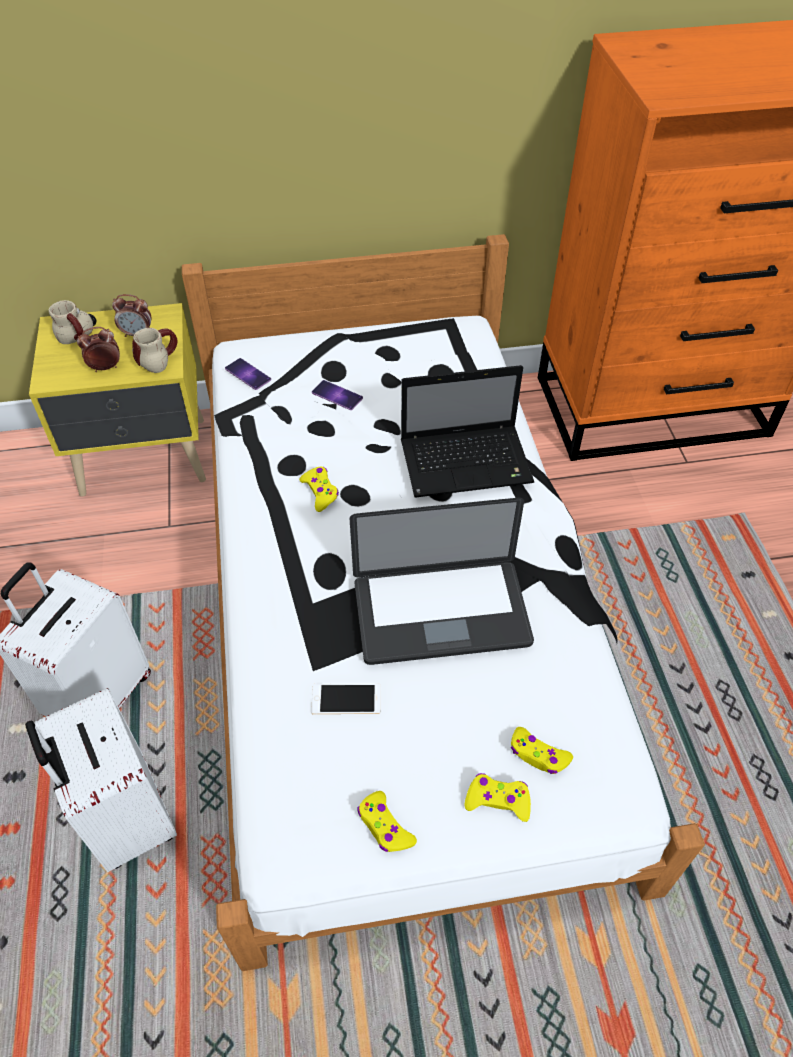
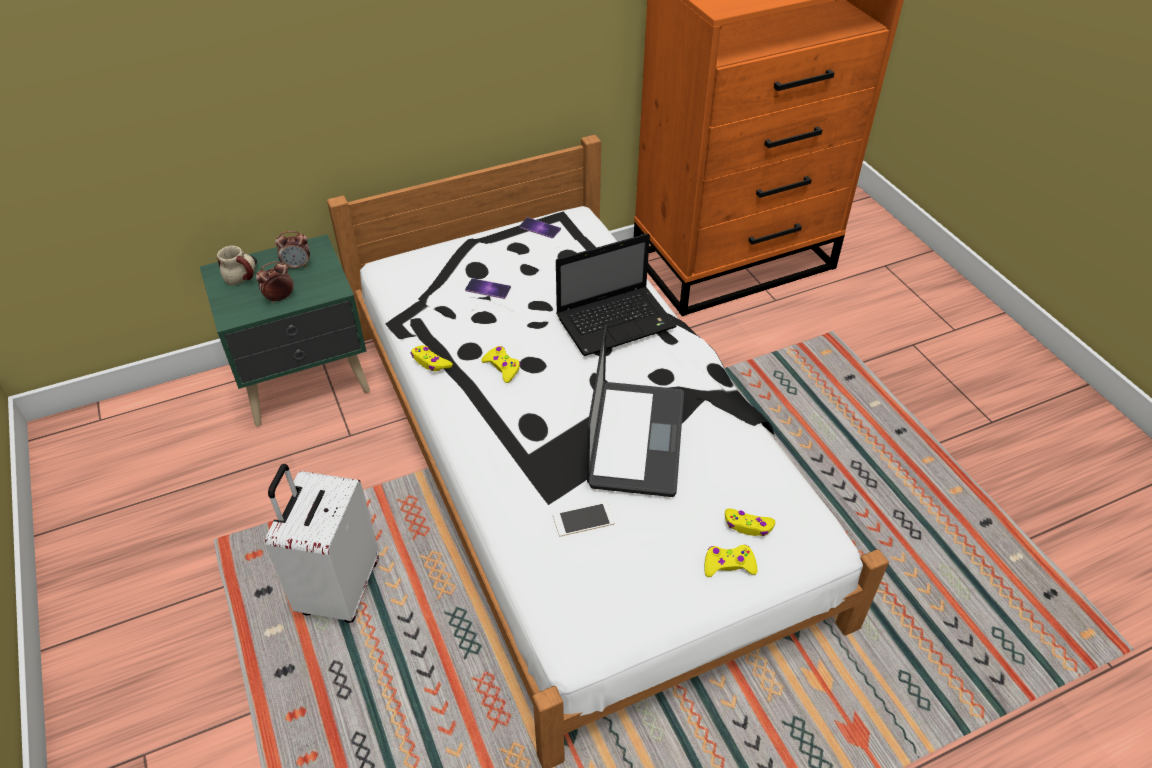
camera: 15 degrees left, 5 degrees down
white suitcase [25,688,177,872] -> none
yellow nightstand [29,303,206,497] -> green nightstand [200,234,370,426]
mug [132,328,178,373] -> none
phone [225,358,271,390] -> phone moved to [519,217,561,238]
laptop [349,498,534,665] -> laptop turned 60 degrees counterclockwise [587,324,684,497]
yellow game controller [357,791,417,852] -> yellow game controller moved to [410,345,453,371]

